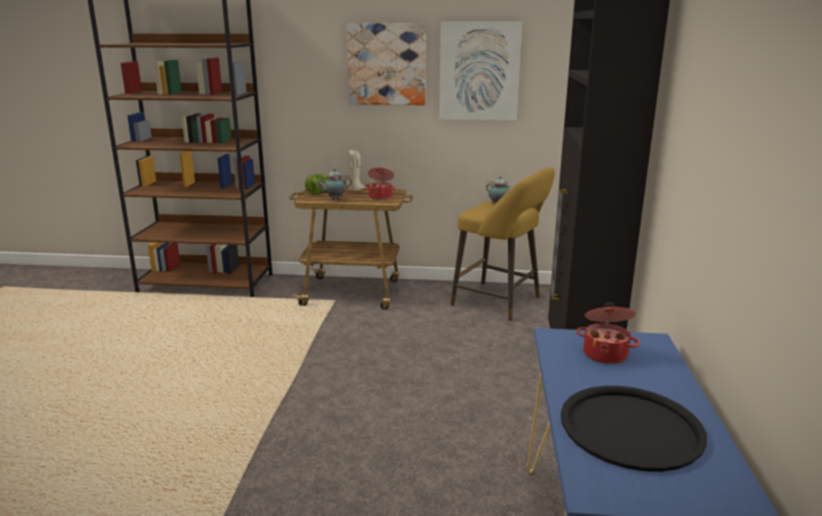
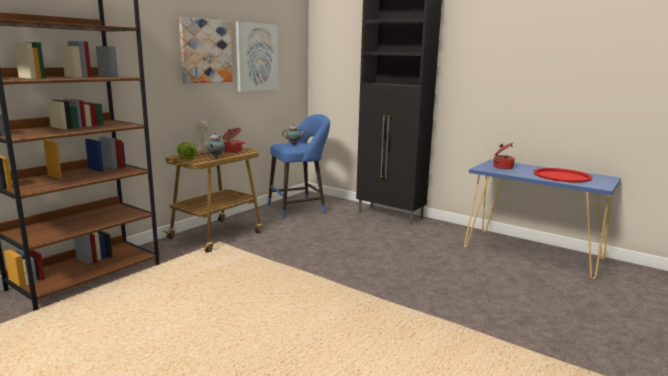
camera: 60 degrees left, 5 degrees down
yellow stool [450,167,555,322] -> blue stool [268,114,330,218]
black tray [561,386,707,472] -> red tray [534,168,593,183]

